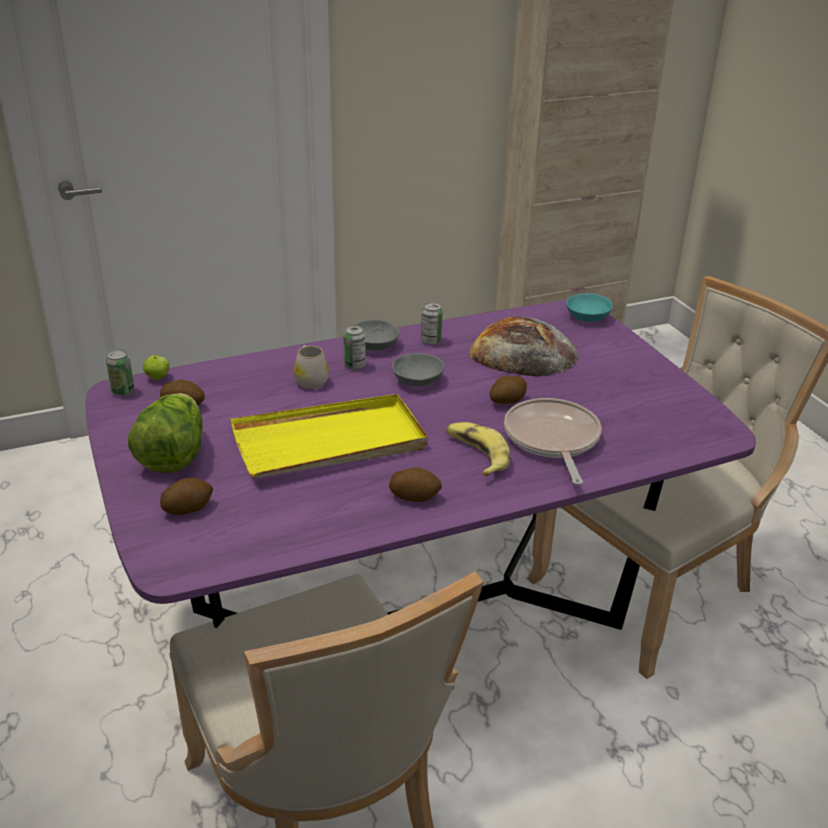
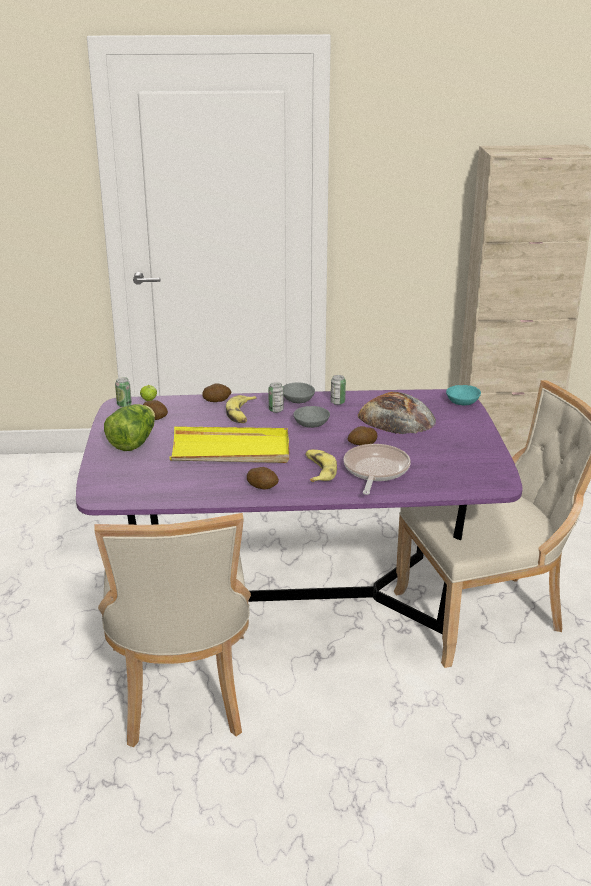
camera: 20 degrees right, 5 degrees down
potato [160,478,213,515] -> potato moved to [203,384,231,402]
white mug [294,345,329,389] -> banana [226,395,257,423]

